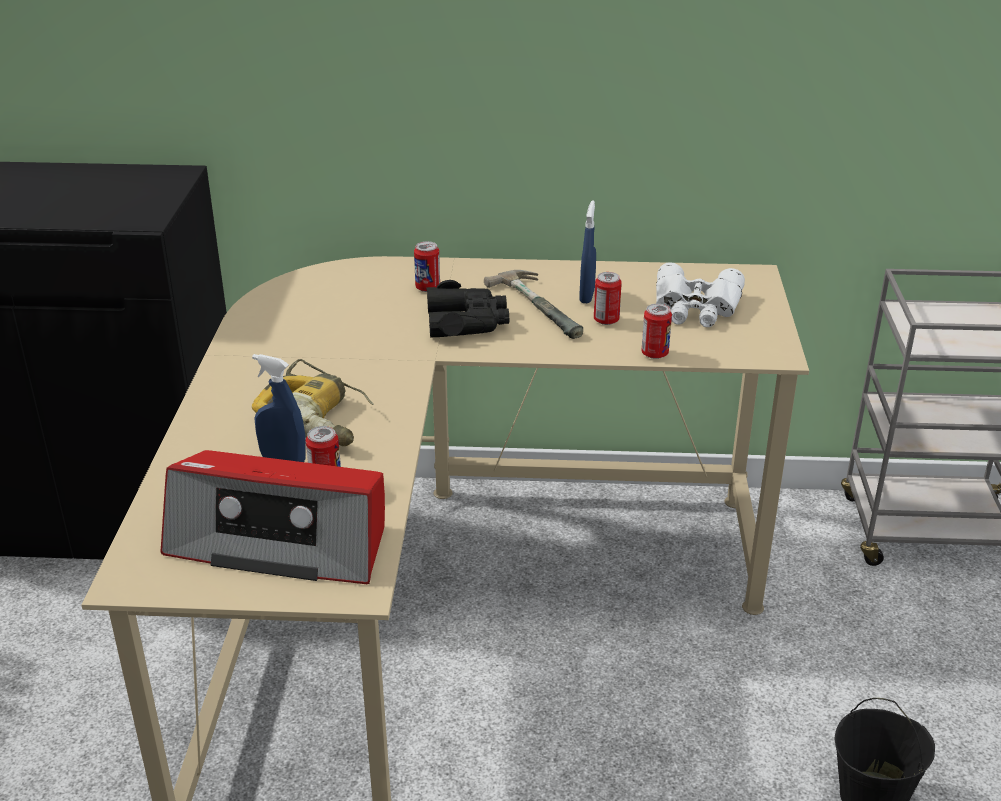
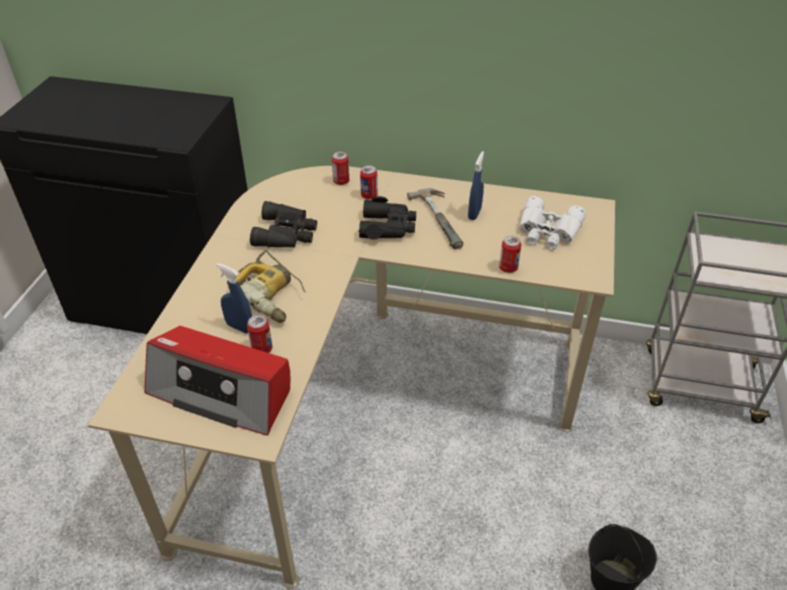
camera: 10 degrees right, 10 degrees up
can [594,272,622,325] -> can moved to [332,152,349,185]
none -> black binoculars [250,201,317,247]

